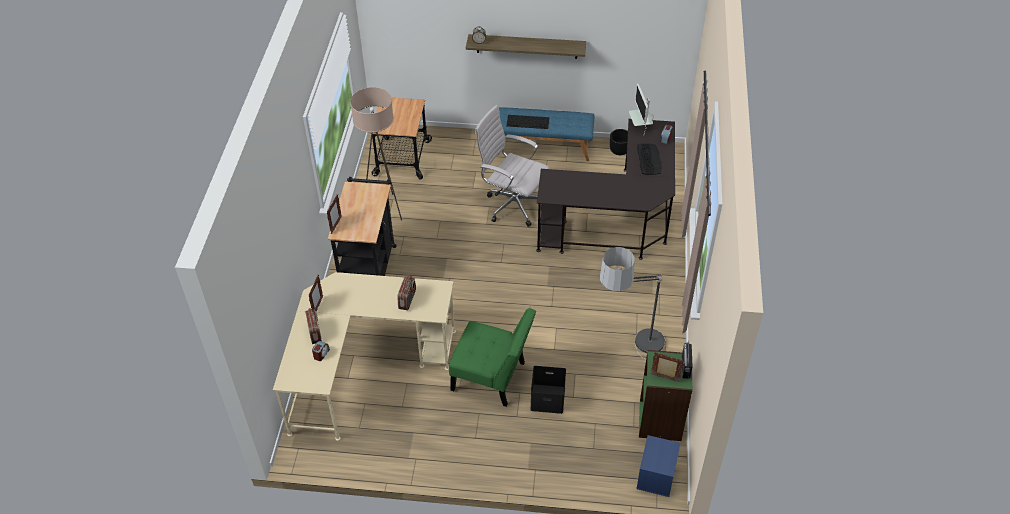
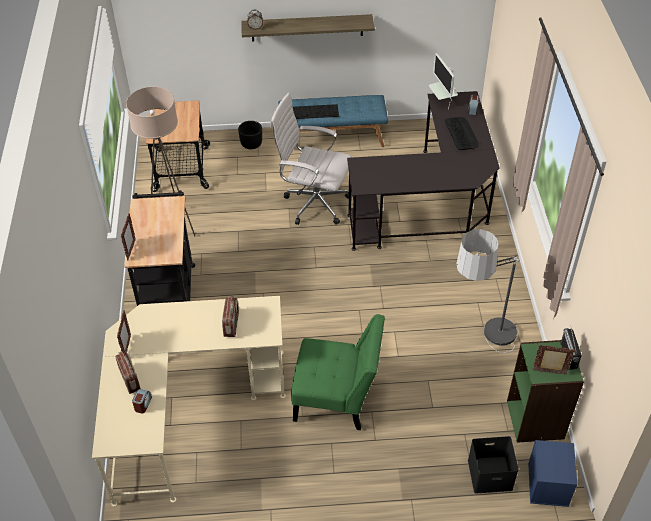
camera: 10 degrees left, 0 degrees up
black storage box [530,366,566,414] -> black storage box moved to [468,436,519,494]
black planter [610,129,628,155] -> black planter moved to [238,121,262,149]

